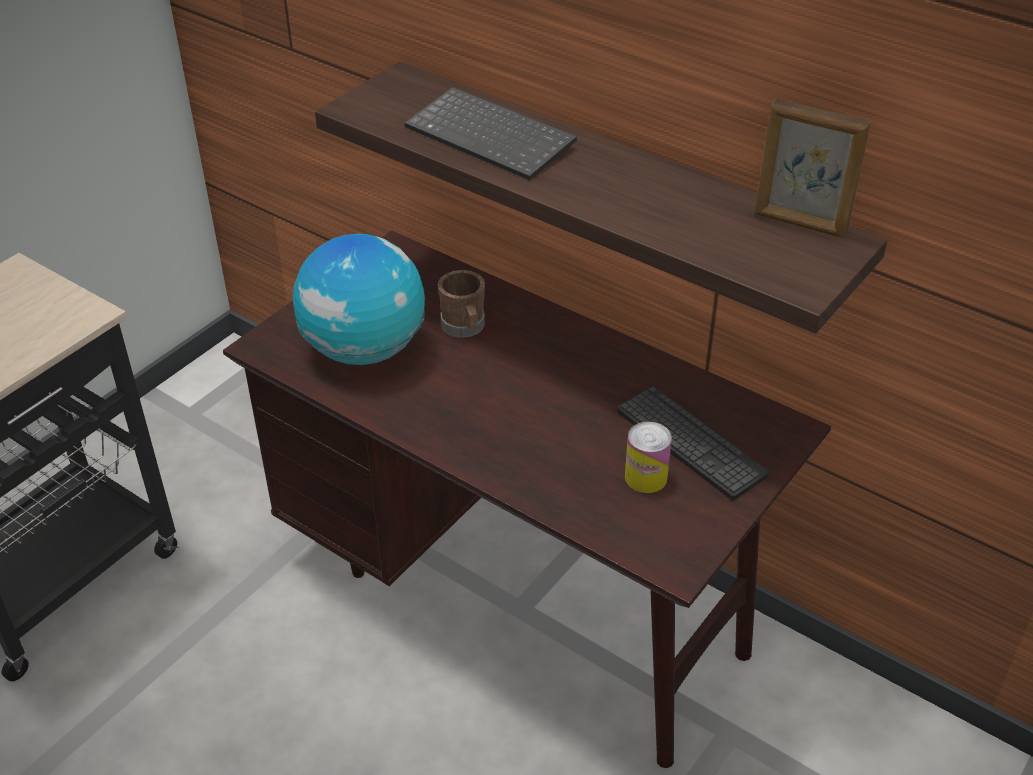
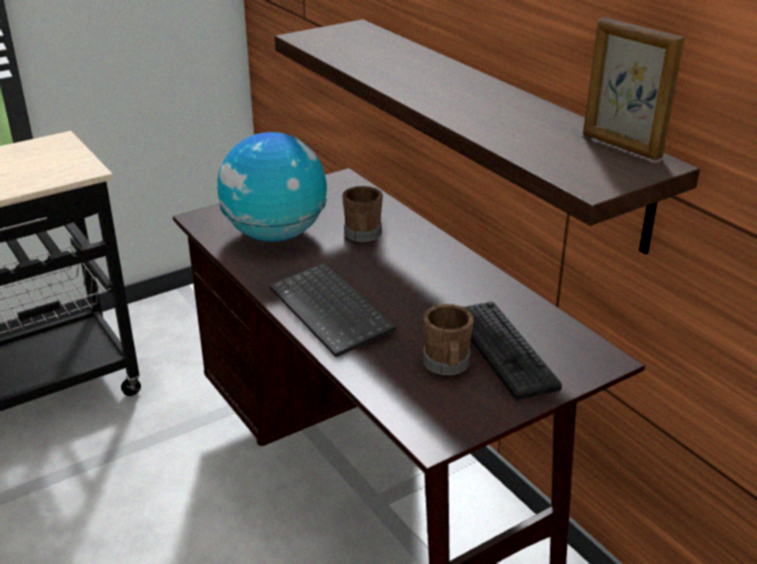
camera: 20 degrees right, 10 degrees down
keyboard [404,87,577,180] -> keyboard moved to [269,262,396,357]
can [625,422,672,493] -> brown mug [423,304,474,375]

